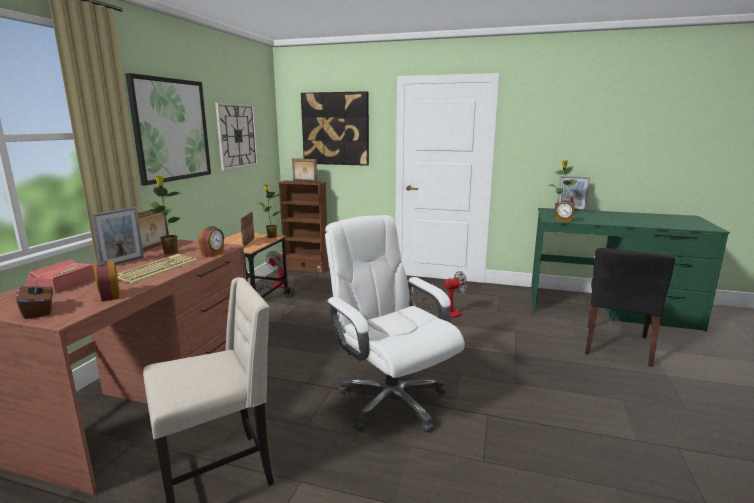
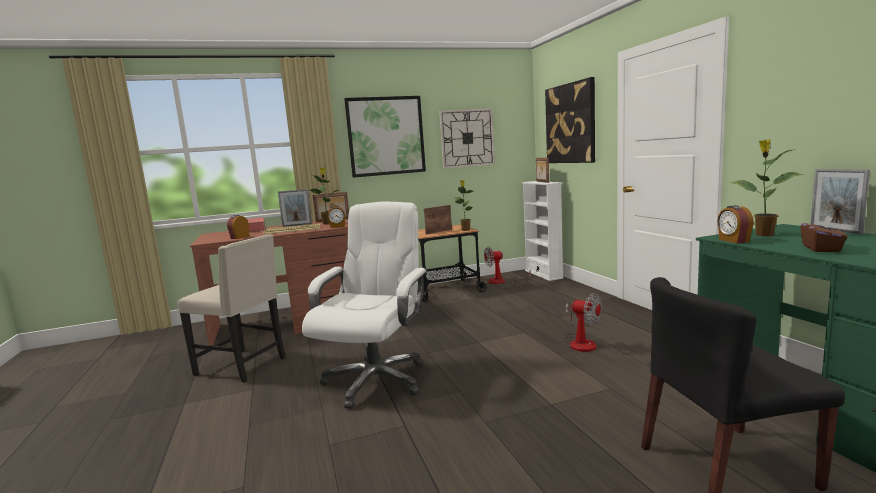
camera: 55 degrees right, 5 degrees down
brown tissue box [16,278,53,319] -> brown tissue box moved to [800,215,848,252]
brown bookcase [278,181,329,274] -> white bookcase [522,181,564,281]

